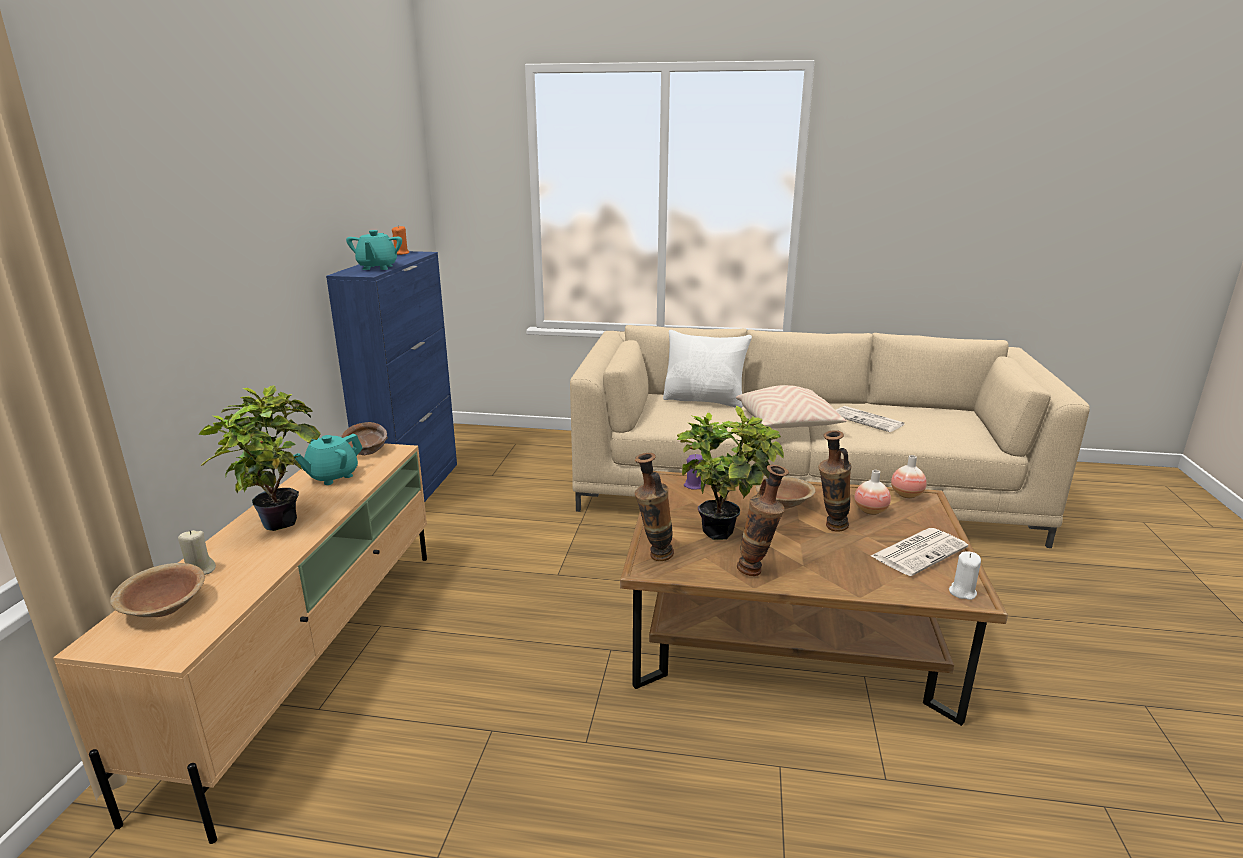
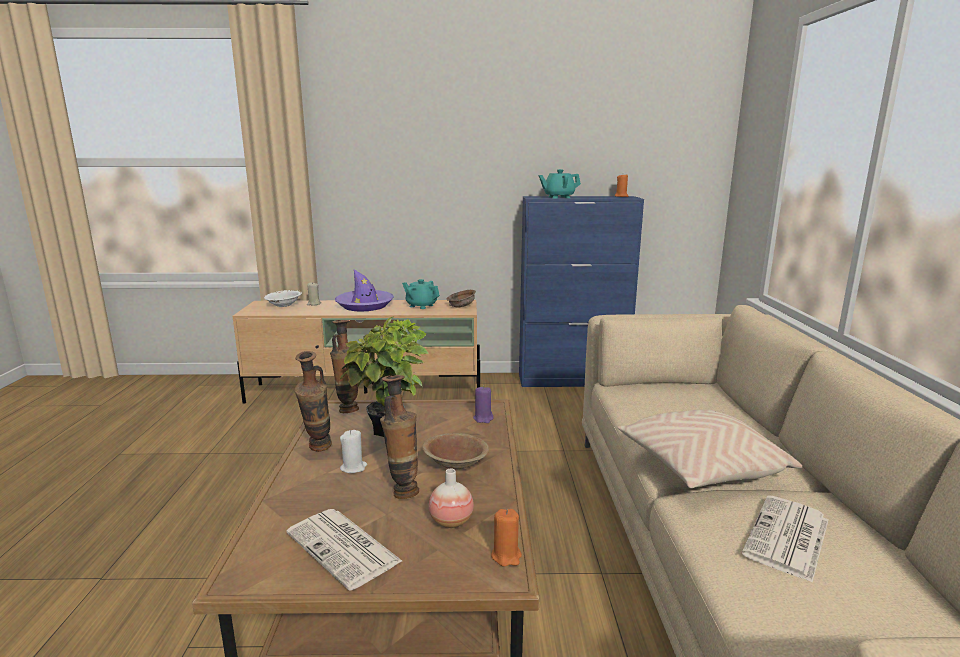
camera: 80 degrees right, 5 degrees down
brown bowl [110,563,205,617] -> white bowl [264,290,302,307]
potted plant [198,385,321,531] -> purple hat [335,269,394,311]
white pillow [663,330,752,408] -> none
vase [891,455,927,498] -> orange candle [491,509,522,567]
white candle [949,552,981,600] -> white candle moved to [340,430,367,473]

